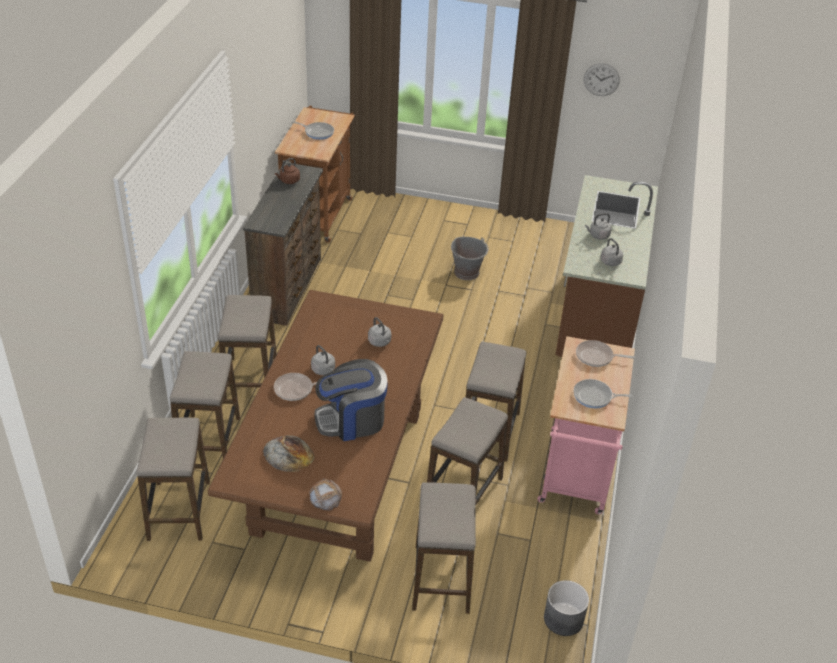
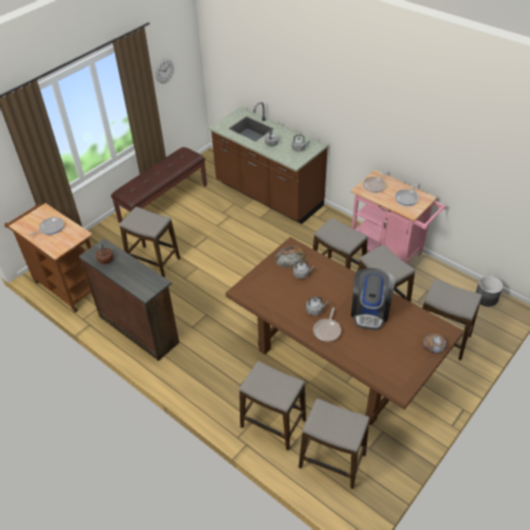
camera: 60 degrees left, 5 degrees up
stool [218,295,277,404] -> stool moved to [120,207,180,278]
bread [263,435,315,472] -> bread moved to [275,246,306,268]
grey bucket [451,237,489,280] -> none
none -> brown bench [111,147,207,223]

